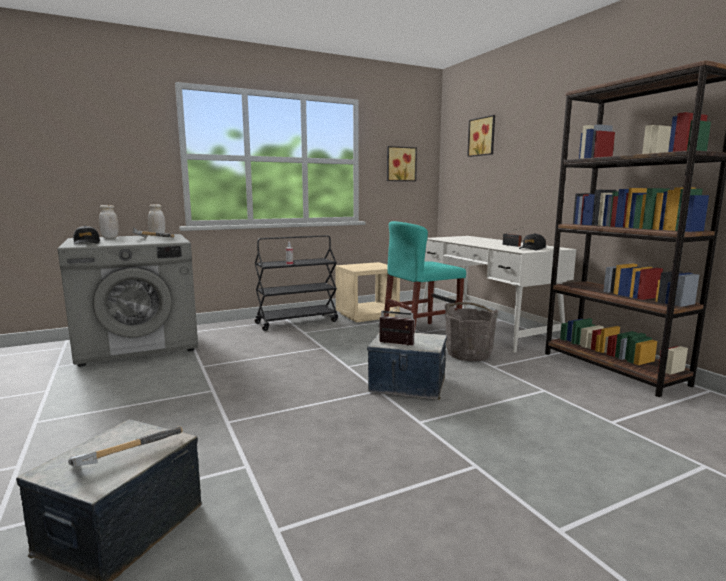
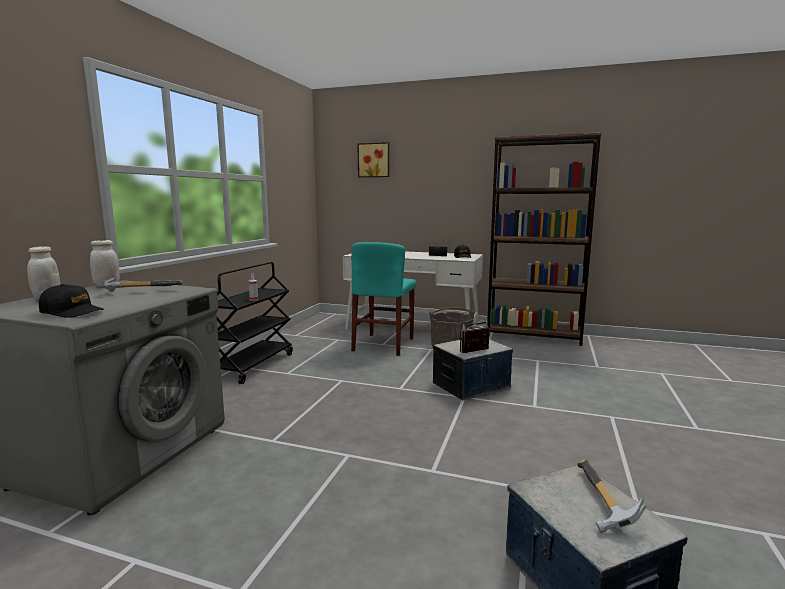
camera: 45 degrees left, 0 degrees up
beige nightstand [335,262,400,323] -> none
picture [387,146,417,181] -> none

